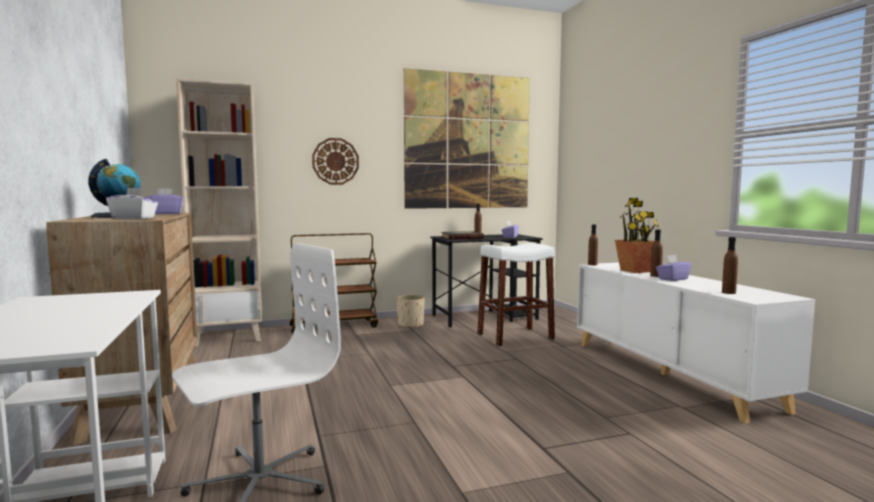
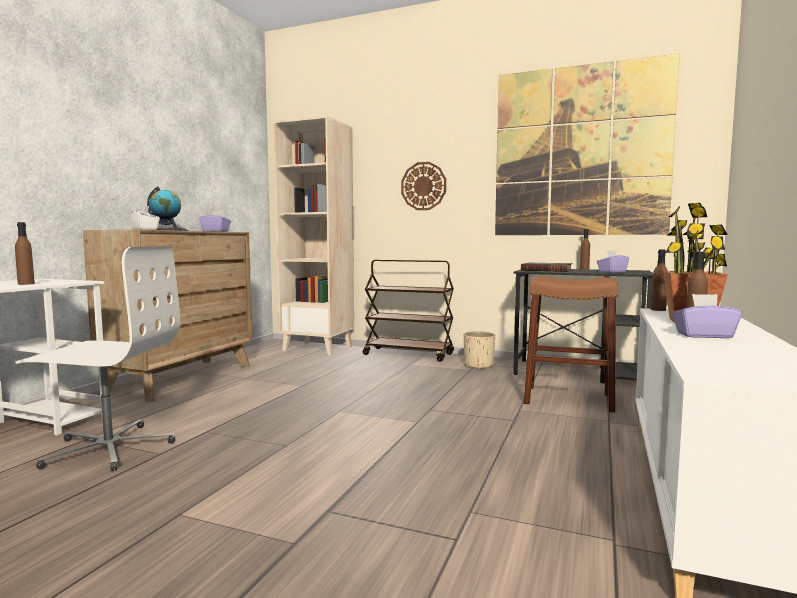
camera: 40 degrees right, 0 degrees up
white stool [477,243,555,346] -> brown stool [524,276,618,413]
brown bottle [722,237,738,294] -> brown bottle moved to [15,222,35,285]

